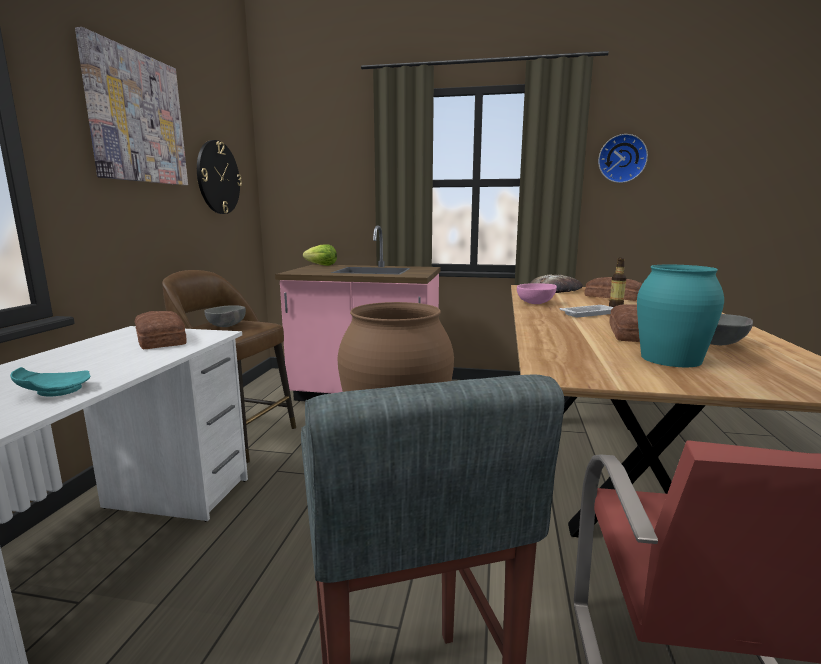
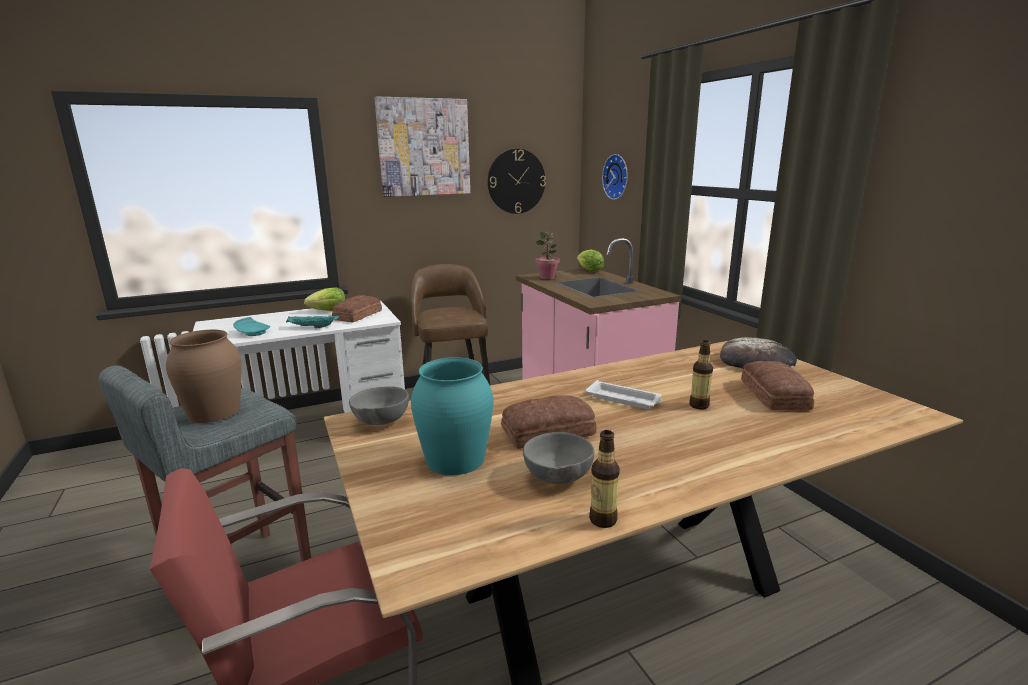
camera: 55 degrees right, 5 degrees up
grey bowl [204,305,246,327] -> grey bowl moved to [349,386,409,425]
pink bowl [517,283,557,304] -> none
wall clock [598,134,648,183] -> wall clock moved to [602,154,628,200]
none -> turquoise tray [286,316,339,328]
none -> lettuce [304,287,345,311]
none -> potted plant [536,232,560,279]
none -> bottle [589,430,620,528]

